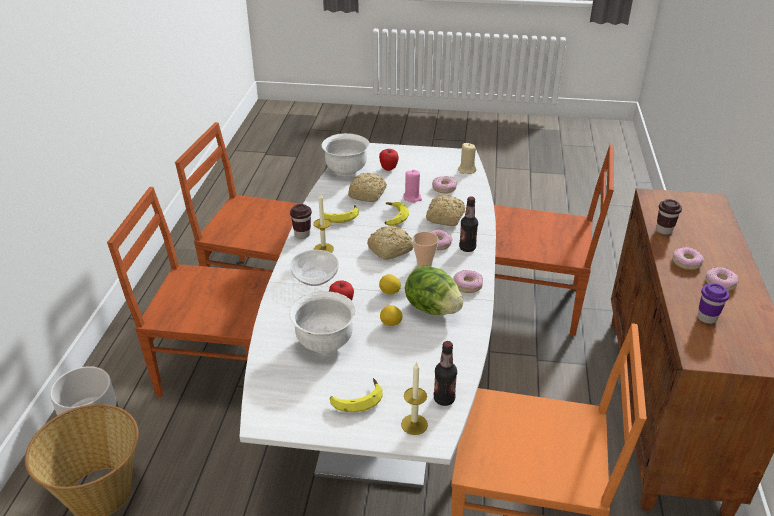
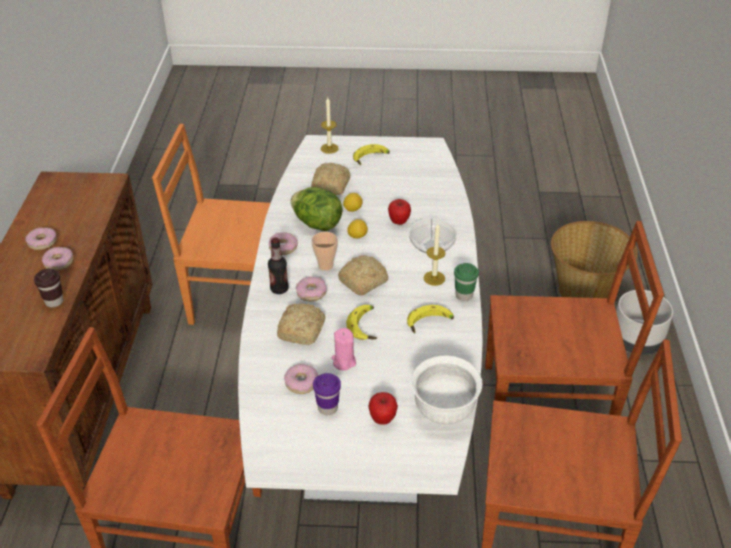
camera: 175 degrees right, 5 degrees up
white bowl [289,291,356,353] -> none
brown cup [290,204,312,239] -> green cup [454,263,479,301]
bread [348,173,387,202] -> bread moved to [311,163,350,195]
bottle [434,341,457,406] -> none
beige candle [458,143,476,174] -> none
purple cup [698,283,730,324] -> purple cup moved to [313,373,341,415]

